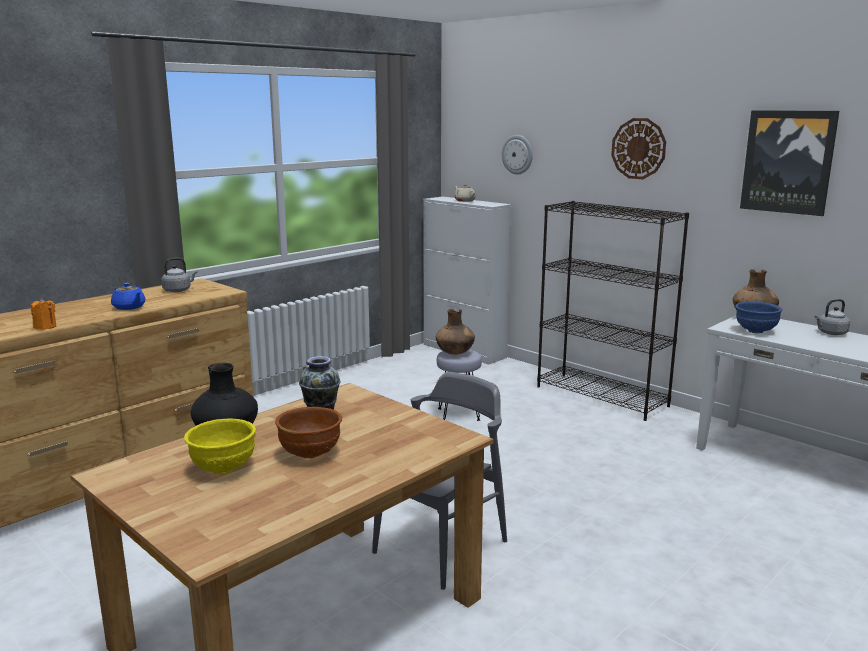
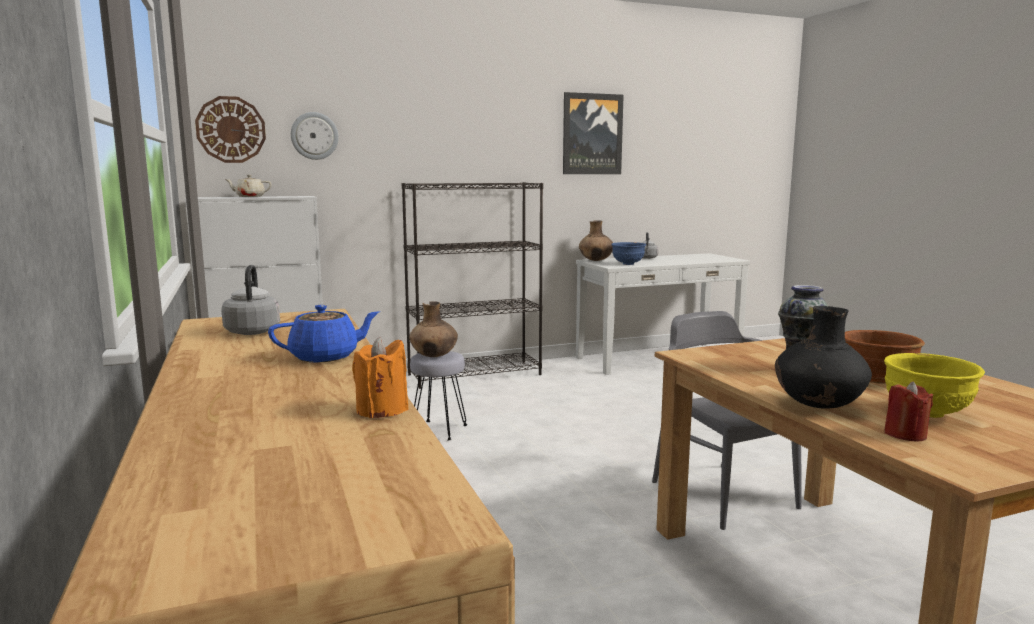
camera: 65 degrees left, 5 degrees down
wall clock [611,118,666,179] -> wall clock moved to [195,96,266,163]
none -> red candle [884,382,933,442]

